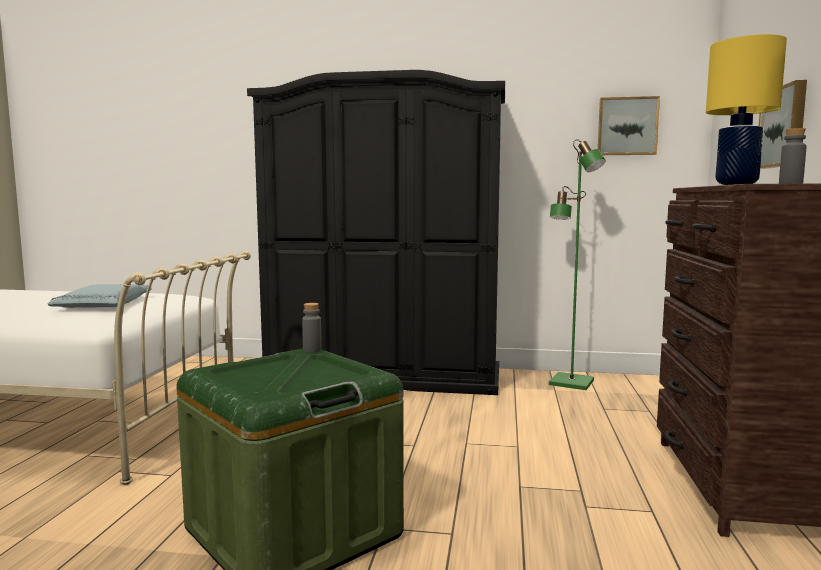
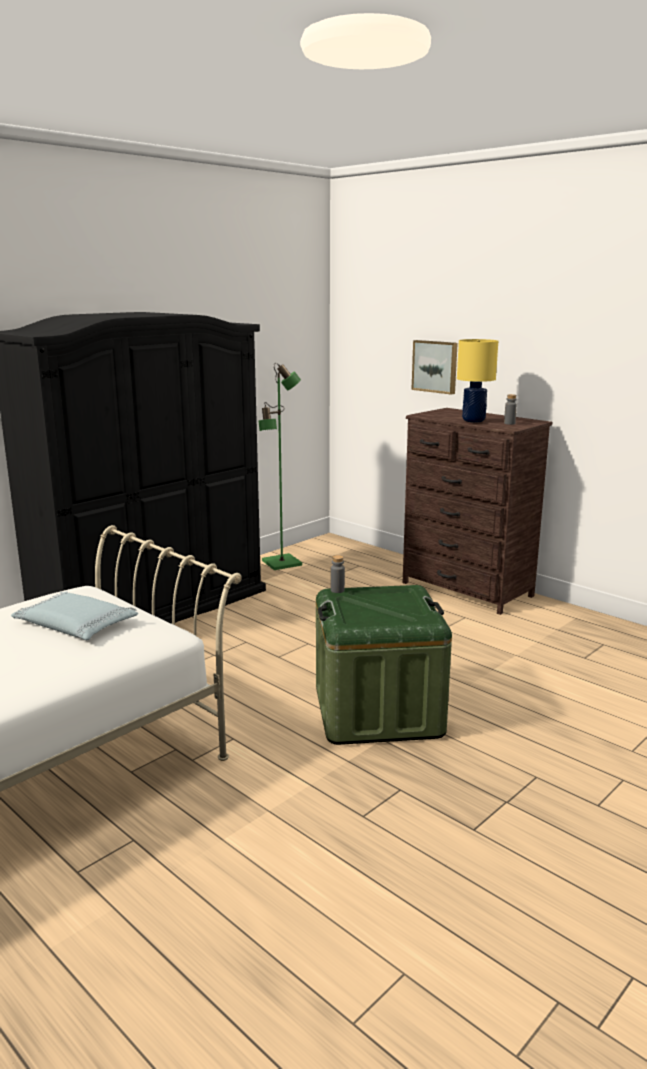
camera: 55 degrees left, 10 degrees up
picture [598,96,660,155] -> none

